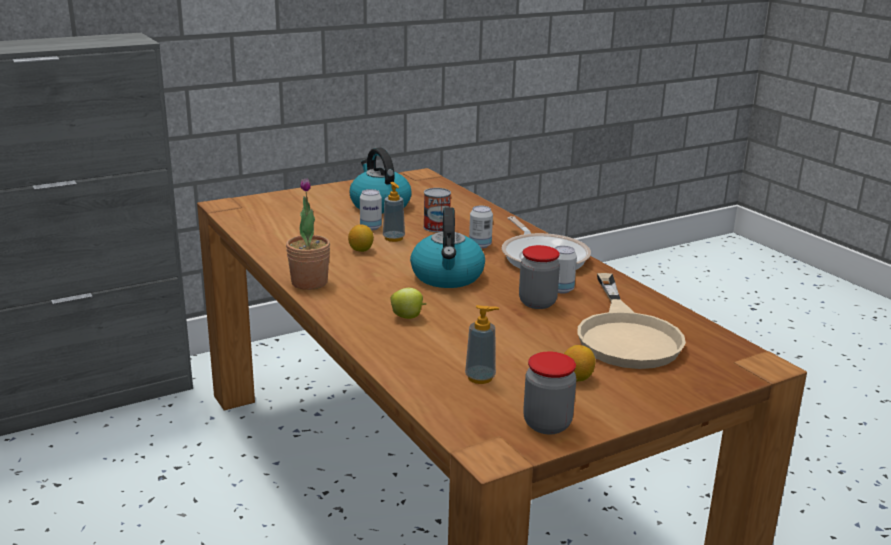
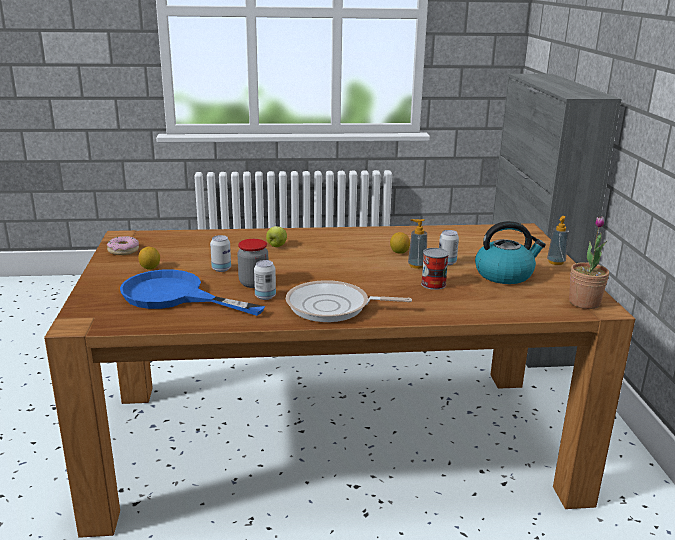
camera: 115 degrees right, 0 degrees up
potted plant [286,178,330,290] -> potted plant moved to [569,216,609,309]
kettle [410,207,485,288] -> none
soap dispenser [465,305,499,384] -> soap dispenser moved to [547,216,569,265]
can [469,206,493,249] -> can moved to [210,235,231,272]
jar [523,352,577,434] -> donut [107,236,139,255]
beige frying pan [577,273,686,369] -> blue frying pan [120,270,265,316]

